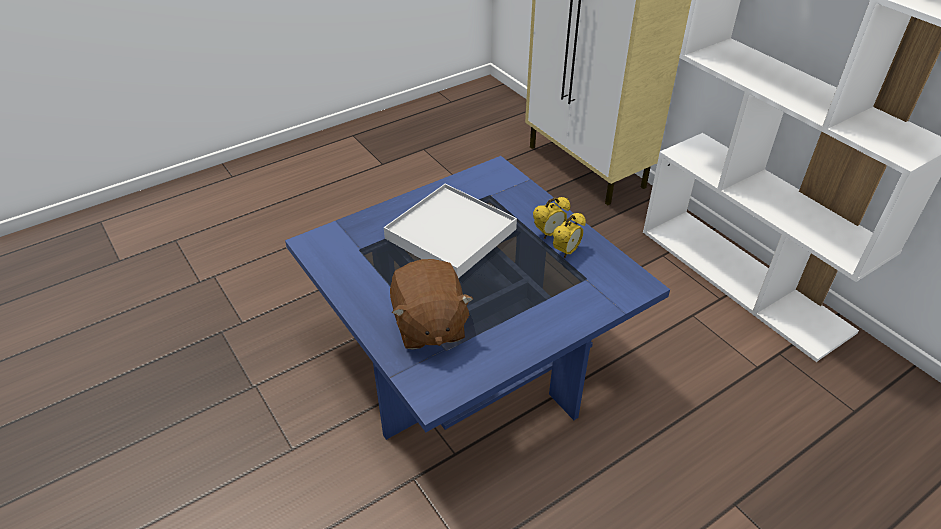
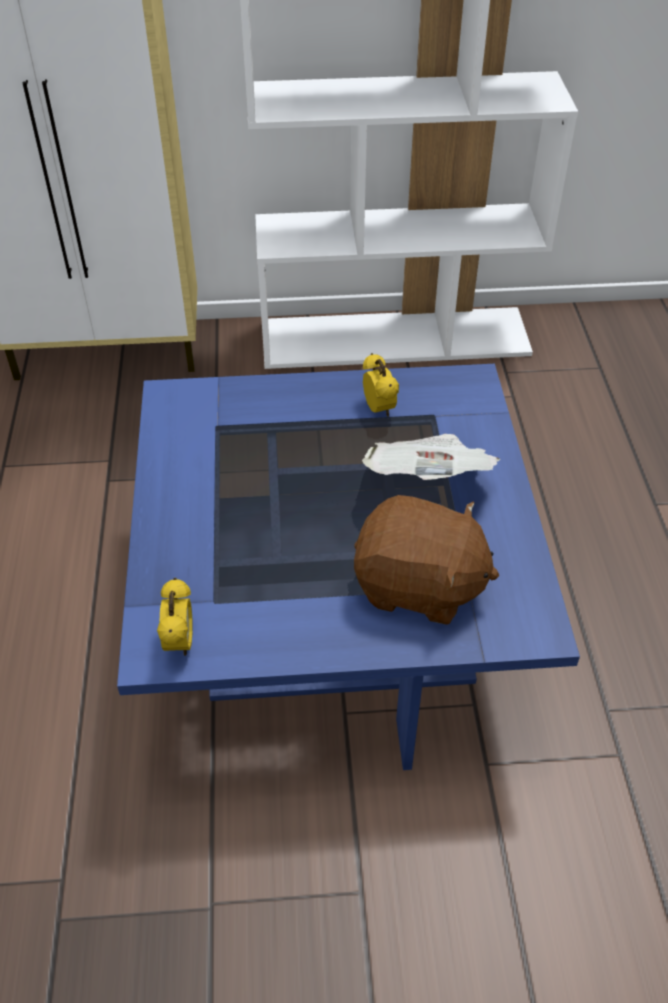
camera: 60 degrees left, 5 degrees up
white tray [384,184,517,278] -> none
alarm clock [533,197,571,239] -> alarm clock moved to [157,578,193,656]
none -> newspaper [362,434,500,480]

